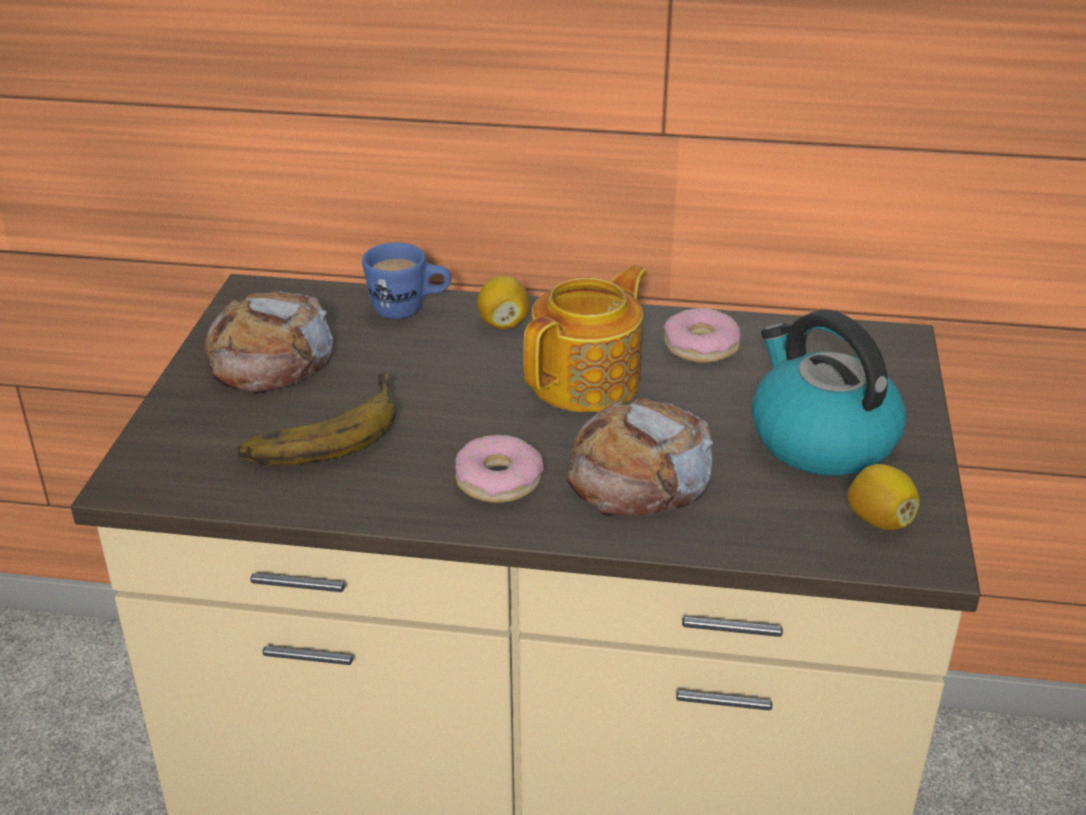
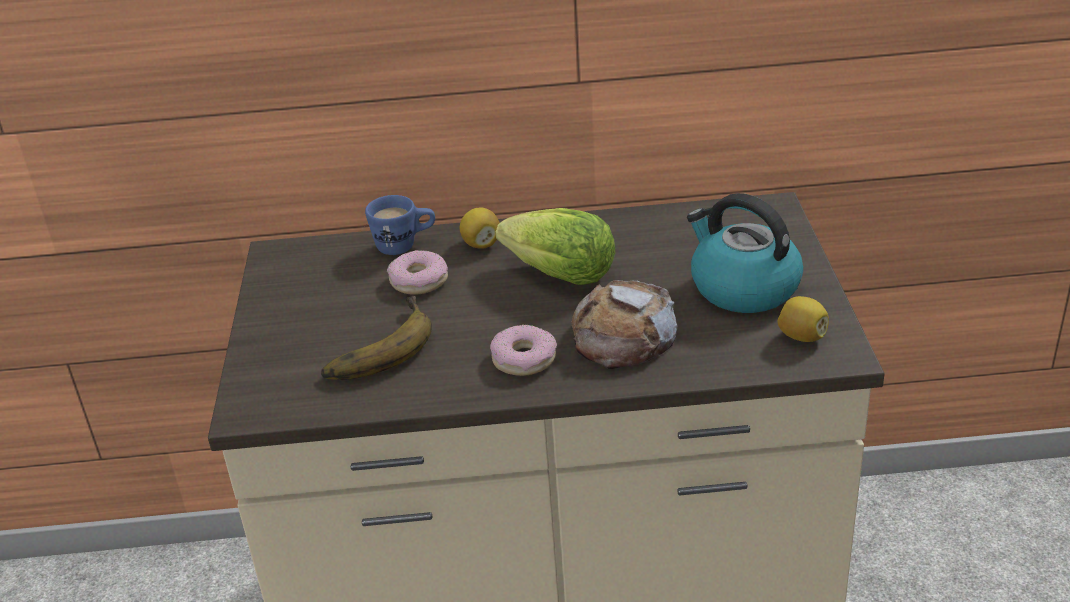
camera: 10 degrees left, 0 degrees up
bread [204,291,333,394] -> none
teapot [523,265,647,412] -> lettuce [496,208,615,285]
donut [663,308,741,363] -> donut moved to [387,250,448,295]

